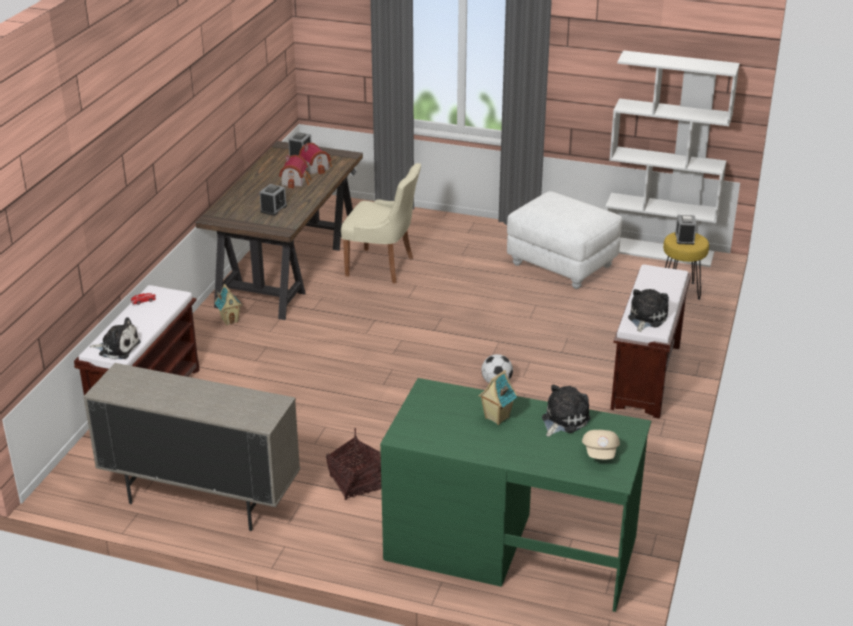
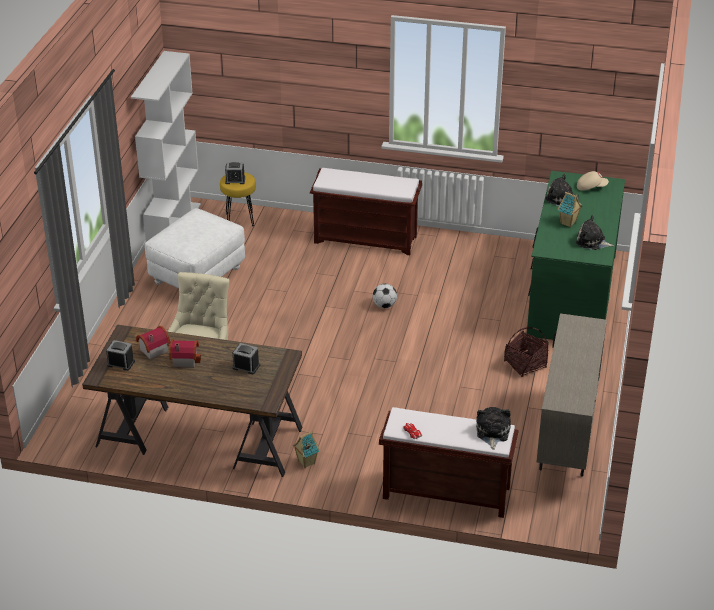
camera: 95 degrees left, 5 degrees up
plush toy [628,289,669,332] -> plush toy moved to [576,215,614,250]

